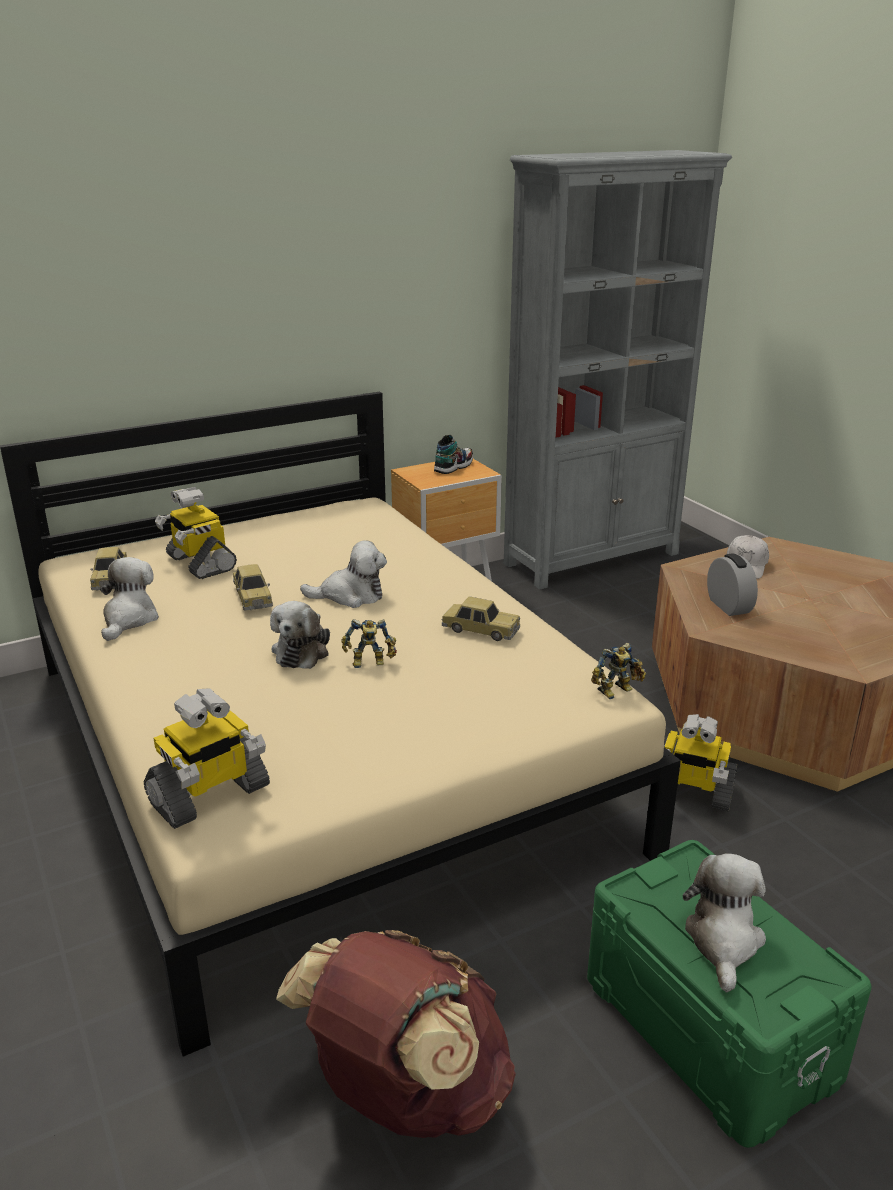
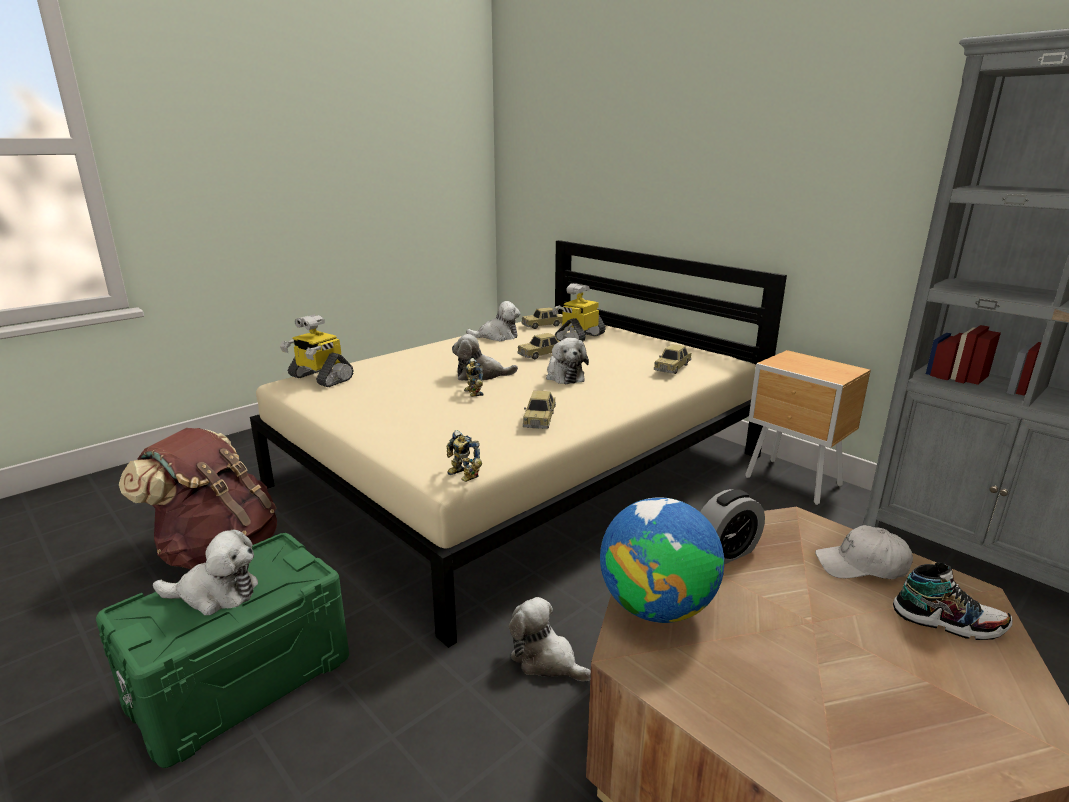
camera: 75 degrees right, 5 degrees down
shoe [434,435,473,474] -> shoe moved to [893,562,1013,640]
toy robot [650,714,737,811] -> plush toy [509,597,591,682]
none -> globe [600,497,724,623]
none -> toy car [654,344,691,374]

